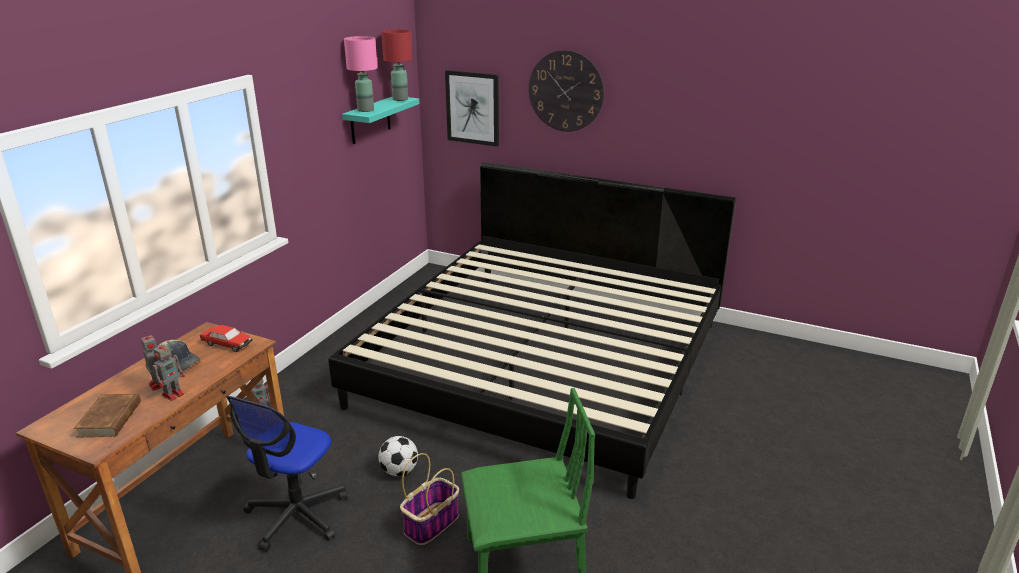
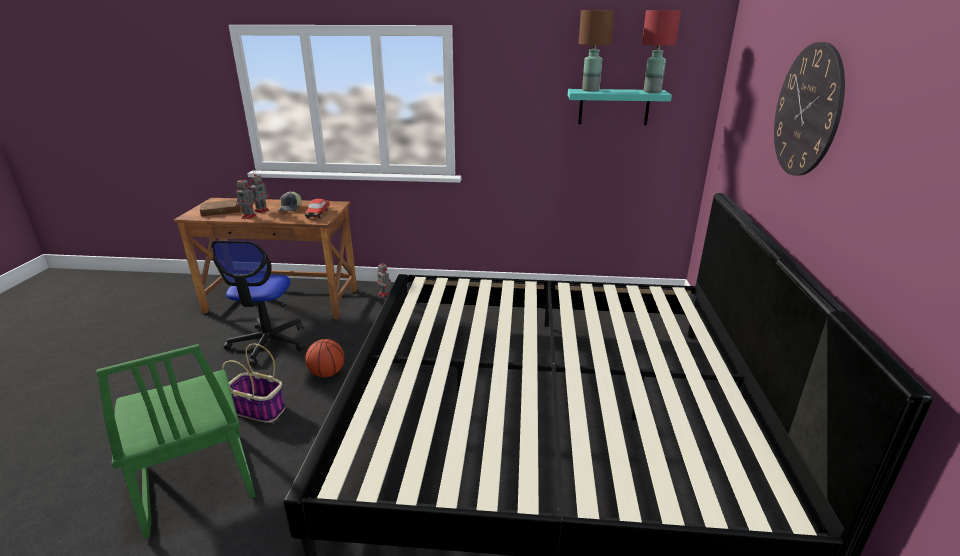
camera: 70 degrees right, 0 degrees up
office chair [226,396,347,552] -> office chair turned 90 degrees counterclockwise [211,241,305,366]
pink table lamp [344,36,378,112] -> brown table lamp [579,10,615,92]
football [379,436,418,476] -> basketball [305,339,344,377]
picture [445,70,499,147] -> none

